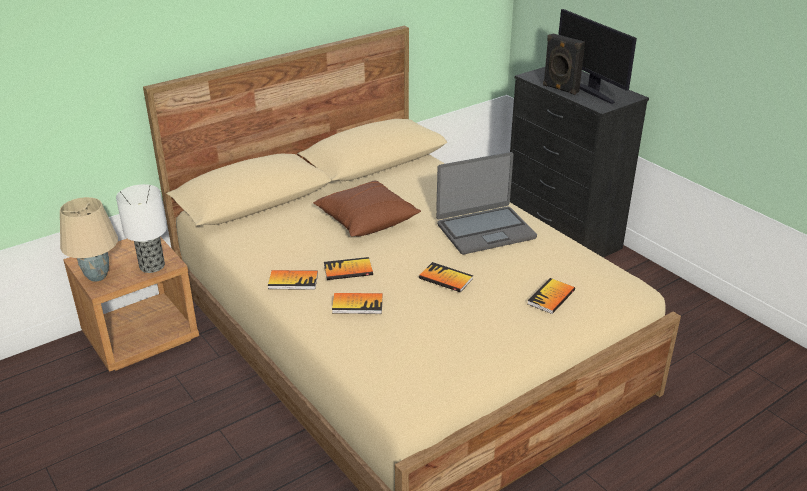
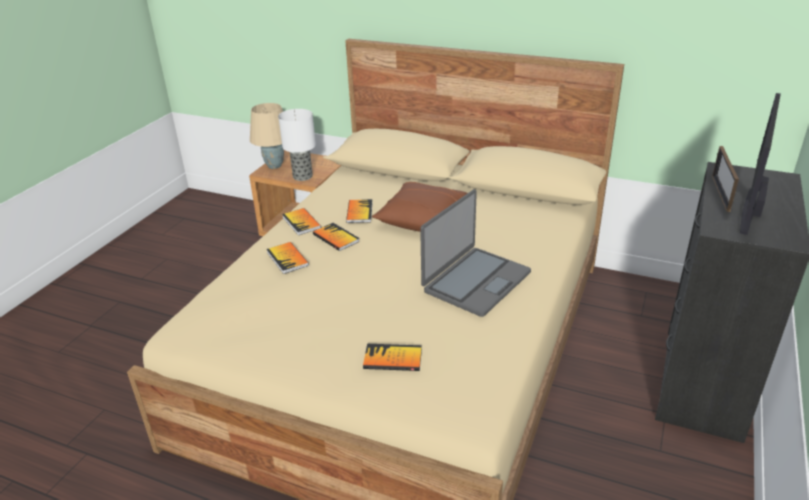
camera: 60 degrees right, 0 degrees up
book [419,262,473,292] -> book moved to [346,199,373,223]
laptop [436,152,537,255] -> laptop turned 90 degrees counterclockwise [420,189,531,317]
black speaker [543,33,585,95] -> picture frame [712,146,739,212]

